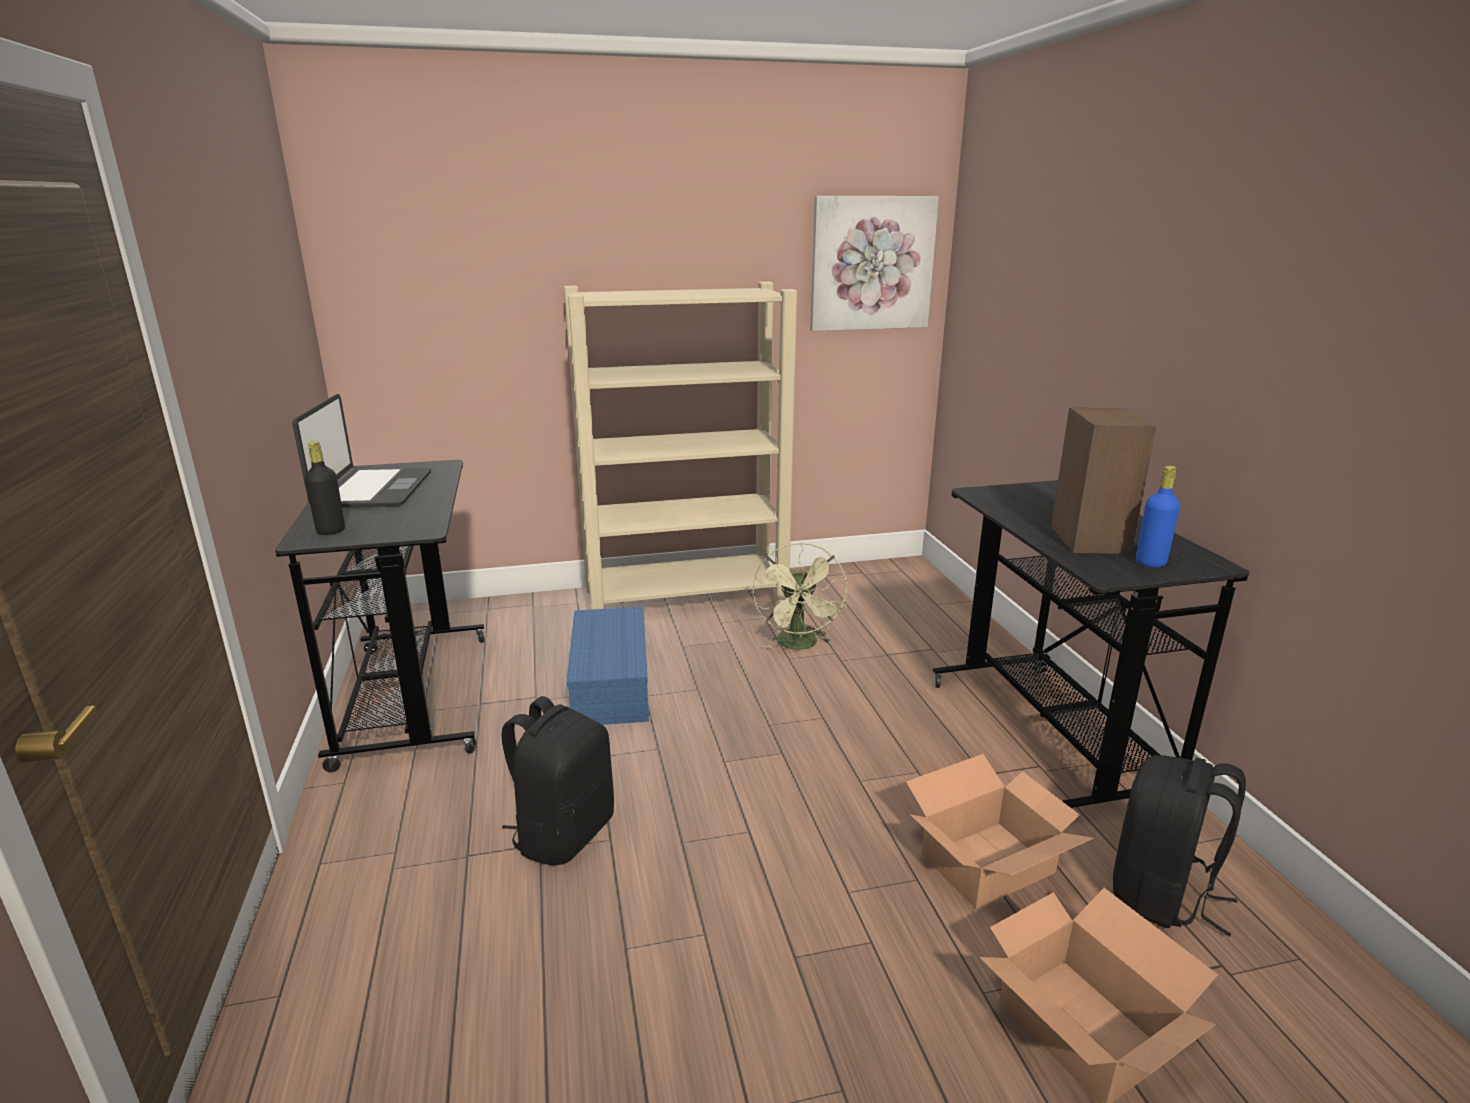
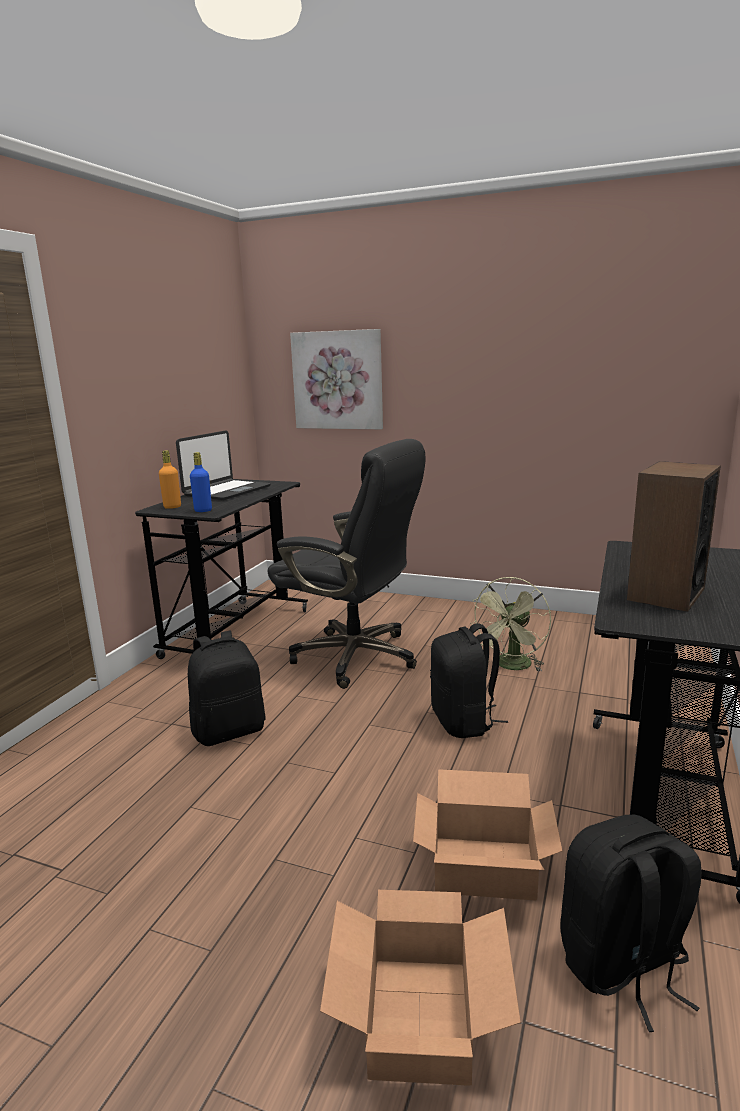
camera: 35 degrees right, 5 degrees down
black bottle [305,441,345,535] -> orange bottle [159,450,181,509]
beige bookcase [564,281,797,610] -> none
blue storage box [566,607,649,725] -> black office chair [268,439,425,689]
picture [810,196,939,331] -> picture moved to [290,329,383,429]
blue bottle [1136,466,1180,567] -> blue bottle moved to [190,452,212,512]
none -> black backpack [430,623,508,738]

